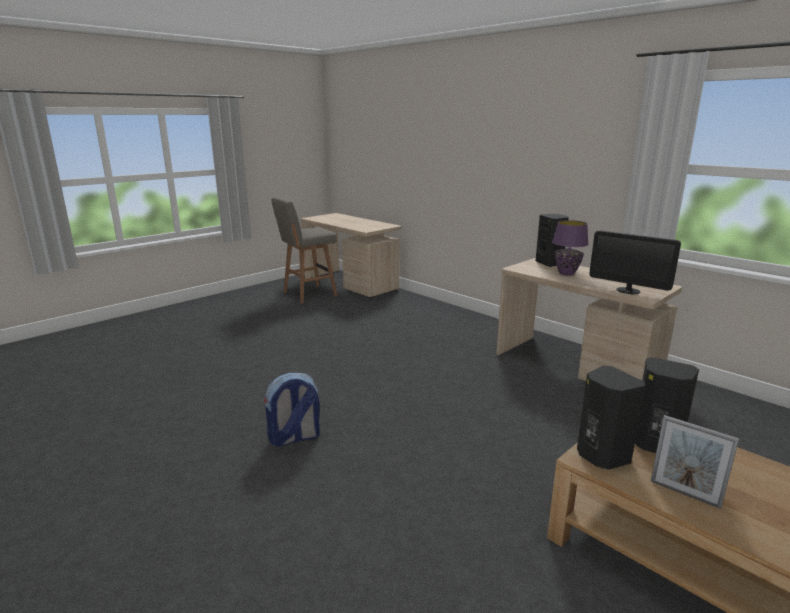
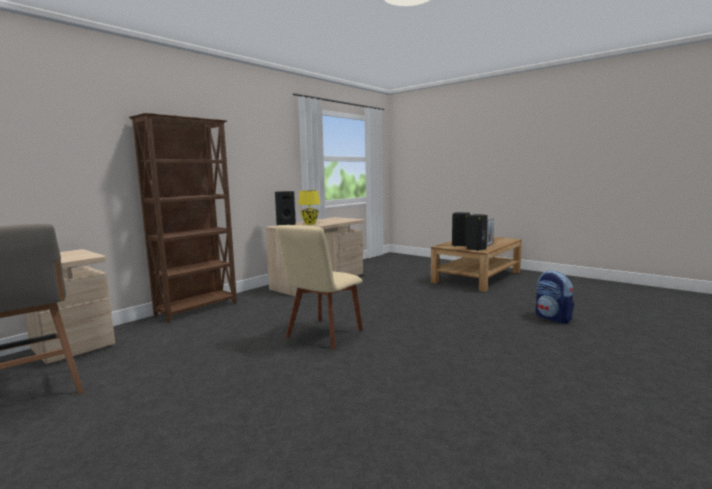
camera: 95 degrees left, 10 degrees down
backpack [264,373,320,447] -> backpack moved to [535,270,574,323]
purple table lamp [552,220,589,275] -> yellow table lamp [298,190,320,225]
monitor [590,230,681,294] -> none
none -> brown bookcase [129,113,237,323]
none -> beige chair [276,225,363,349]

